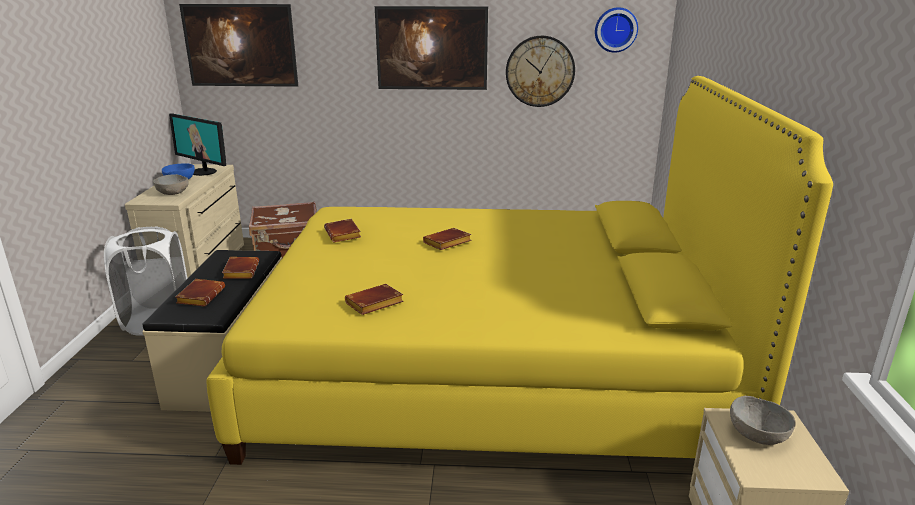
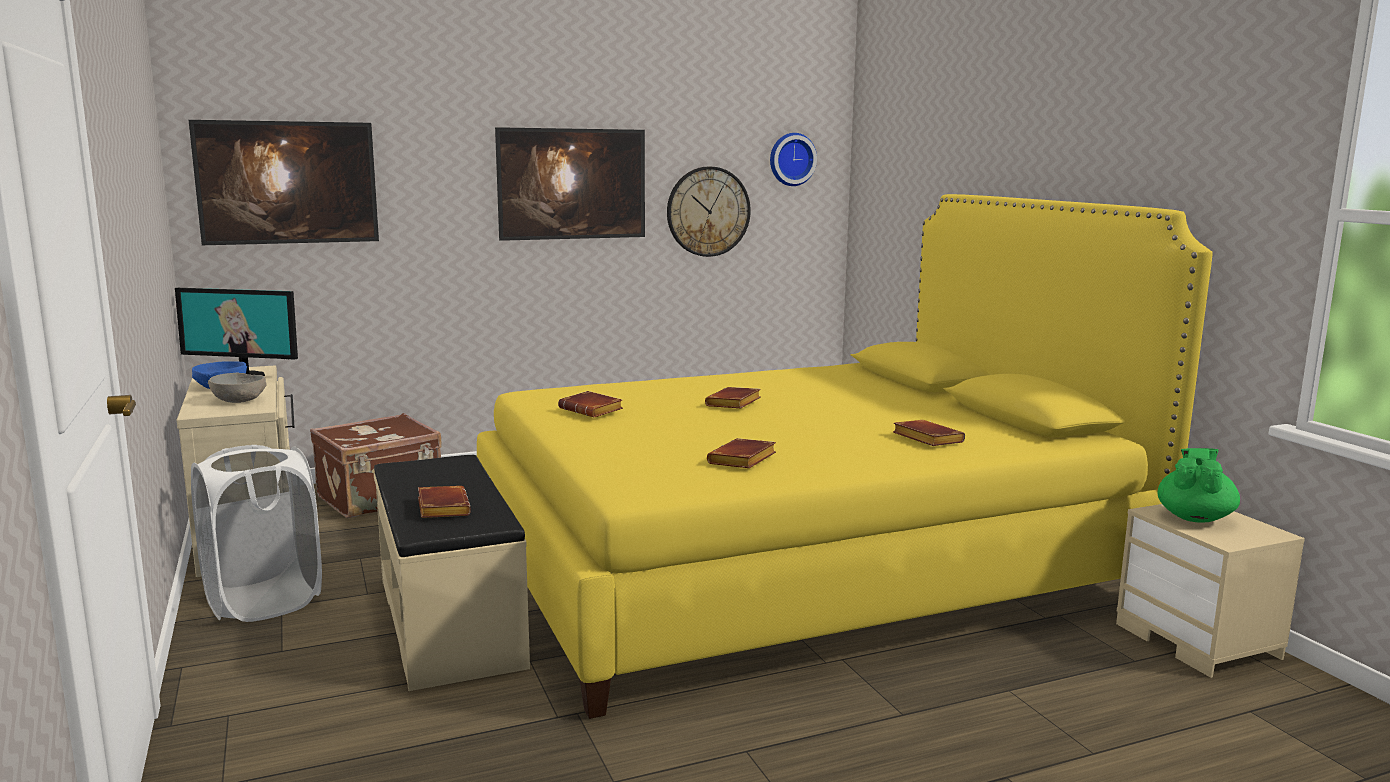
camera: 25 degrees left, 10 degrees down
brown book [222,257,259,279] -> brown book moved to [893,420,965,446]
grey bowl [730,396,795,445] -> green teapot [1157,448,1240,522]

